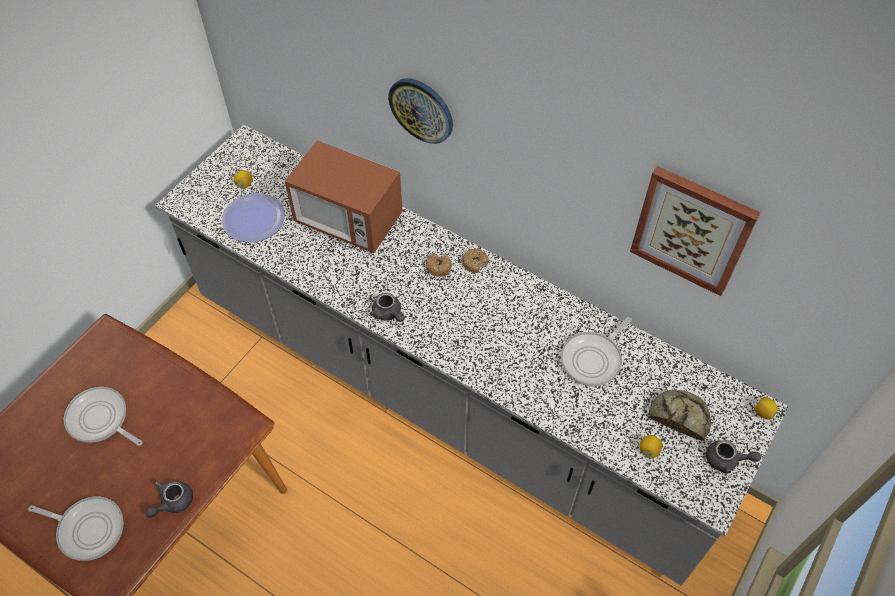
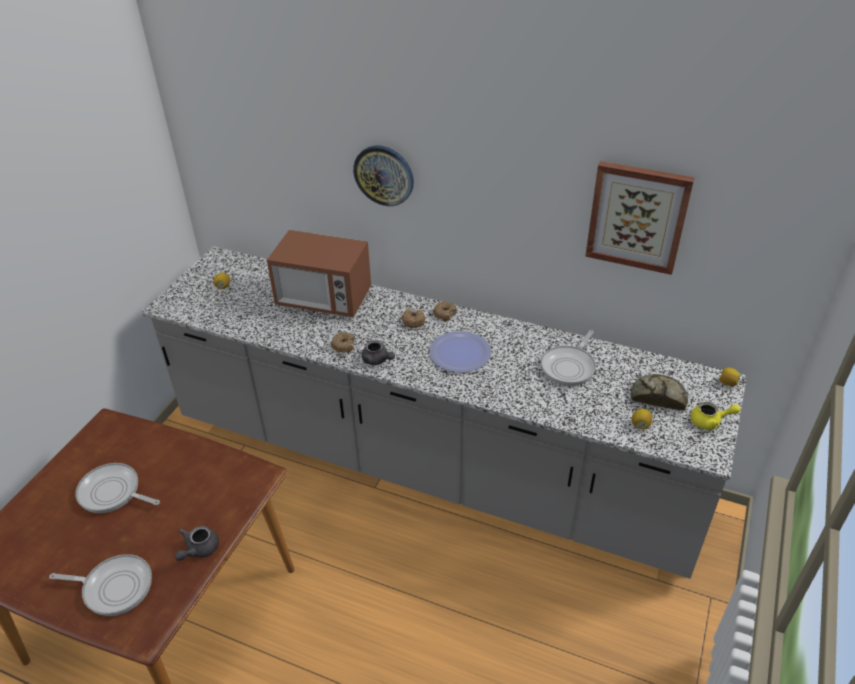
camera: 10 degrees left, 15 degrees down
plate [221,193,285,242] -> plate moved to [429,331,491,372]
grey teapot [706,440,761,474] -> yellow teapot [690,402,740,430]
none -> donut [331,333,355,353]

